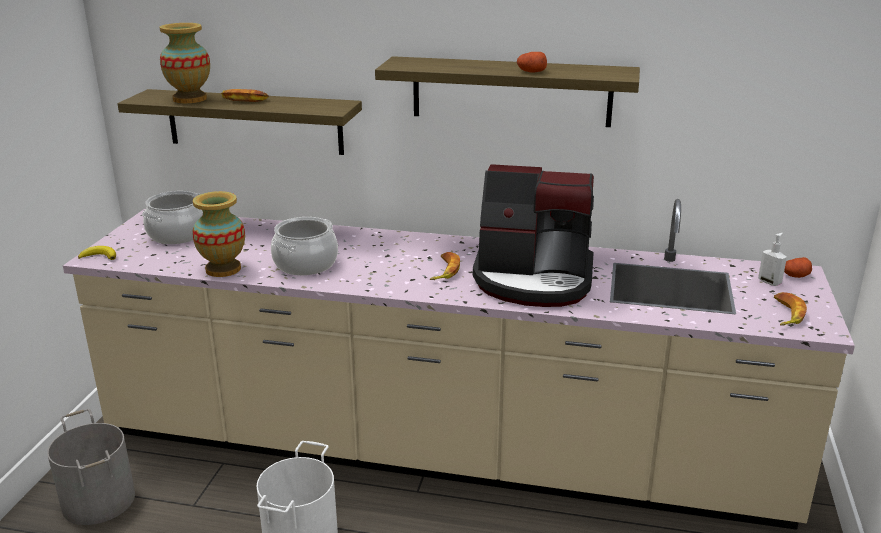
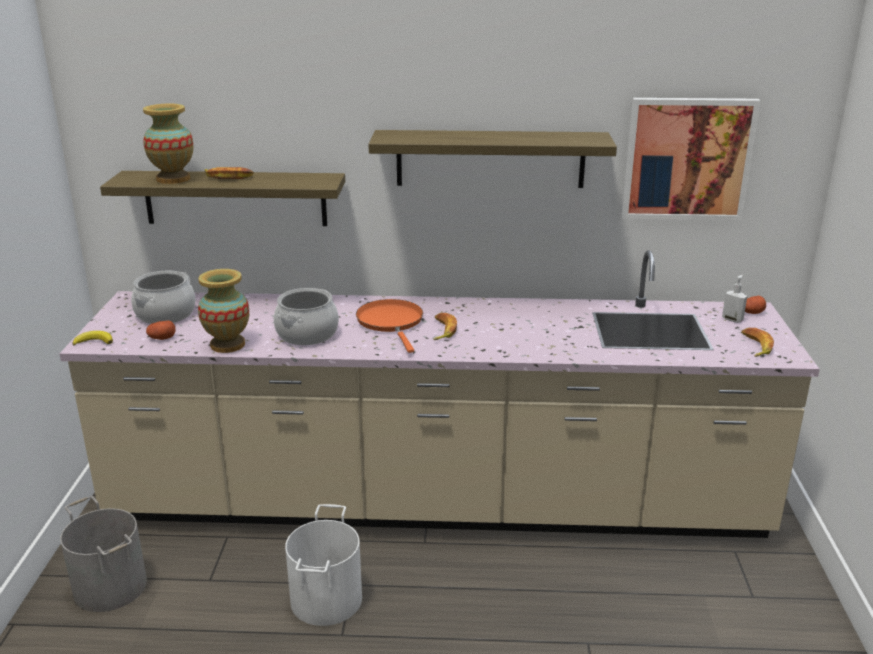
camera: 10 degrees left, 0 degrees up
coffee machine [473,164,594,307] -> none
potato [517,52,547,73] -> potato moved to [146,321,176,340]
none -> orange frying pan [356,299,423,353]
none -> picture [622,98,761,221]

